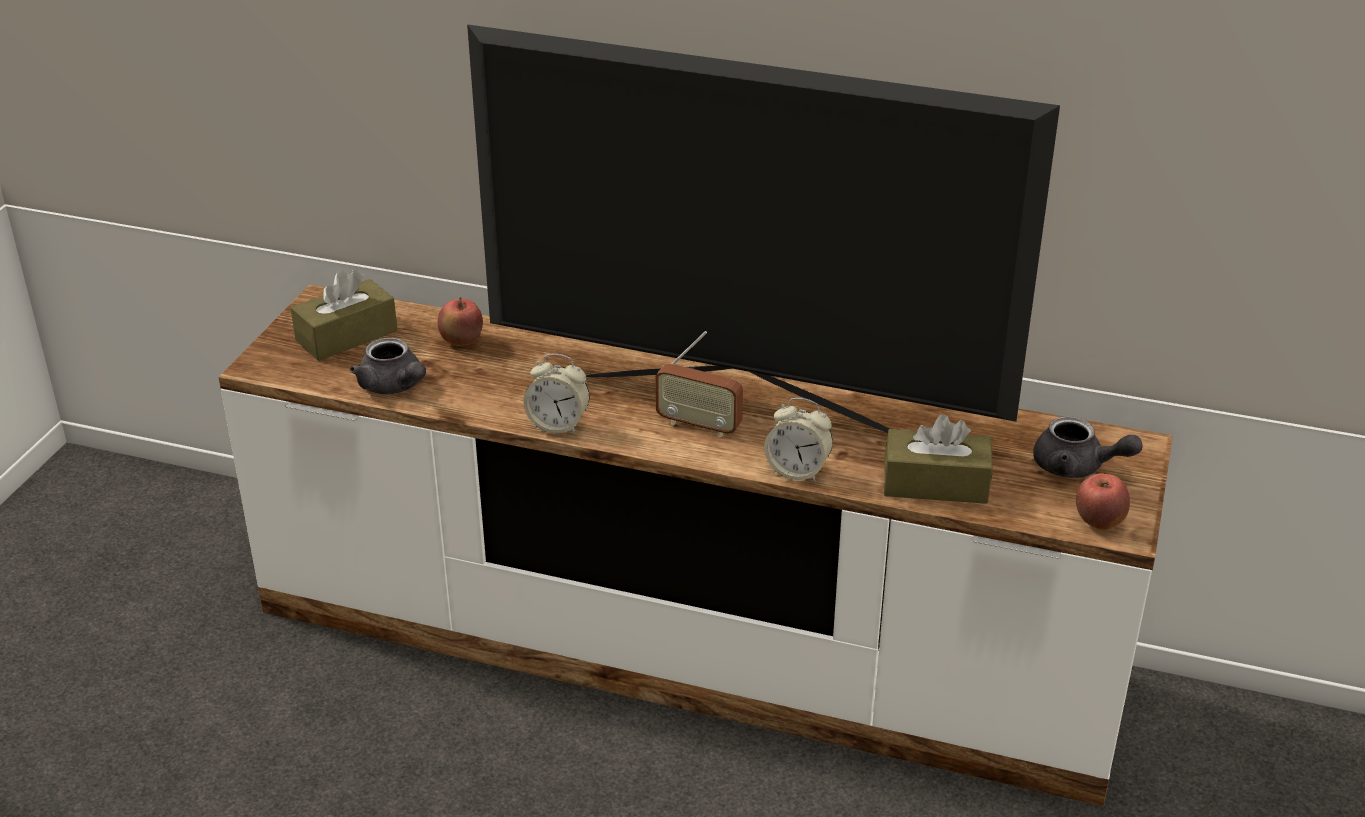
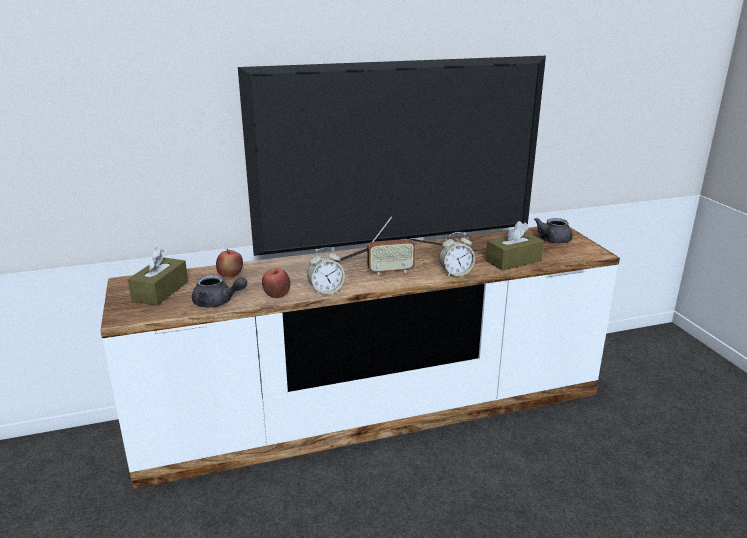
camera: 35 degrees left, 10 degrees down
grey teapot [1033,416,1143,478] -> grey teapot turned 135 degrees clockwise [534,217,572,243]
apple [1076,473,1130,530] -> apple moved to [262,268,290,298]

